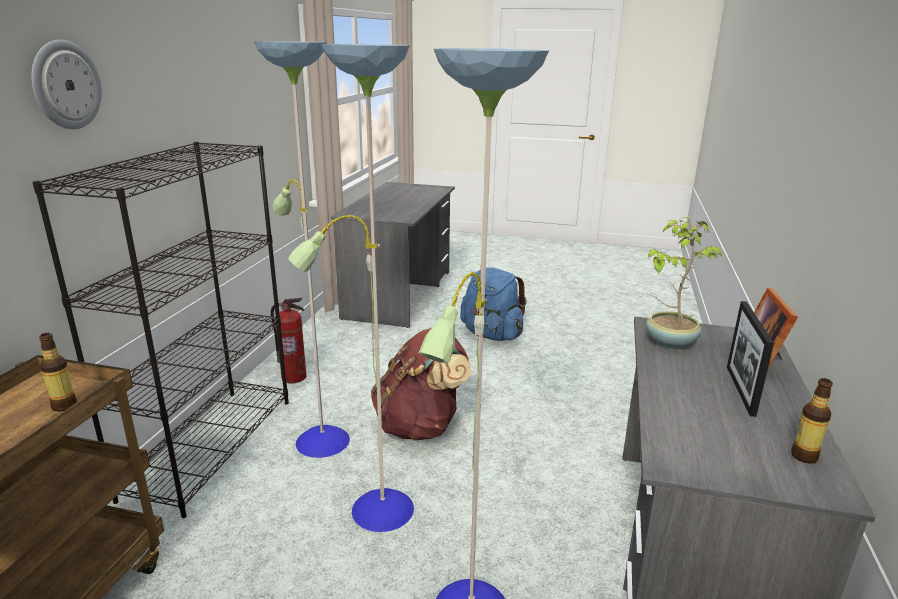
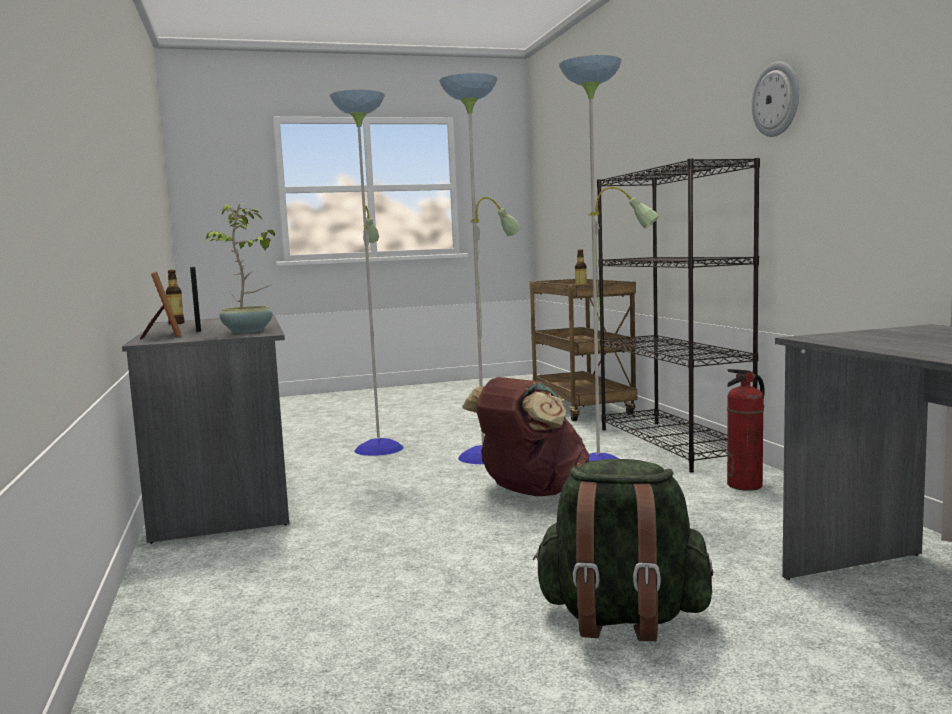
camera: 150 degrees right, 15 degrees down
wall clock [31,40,102,129] -> wall clock moved to [752,61,799,137]
blue backpack [460,267,527,341] -> green backpack [533,459,713,641]

